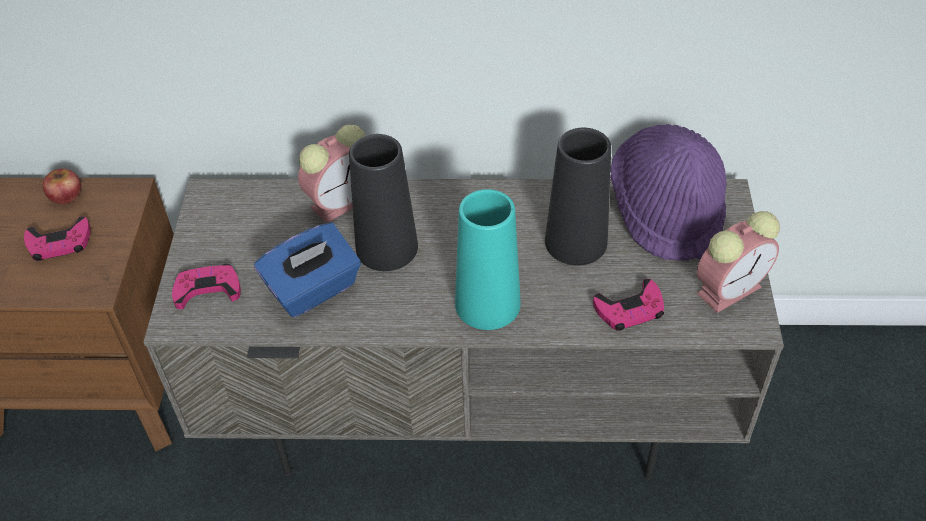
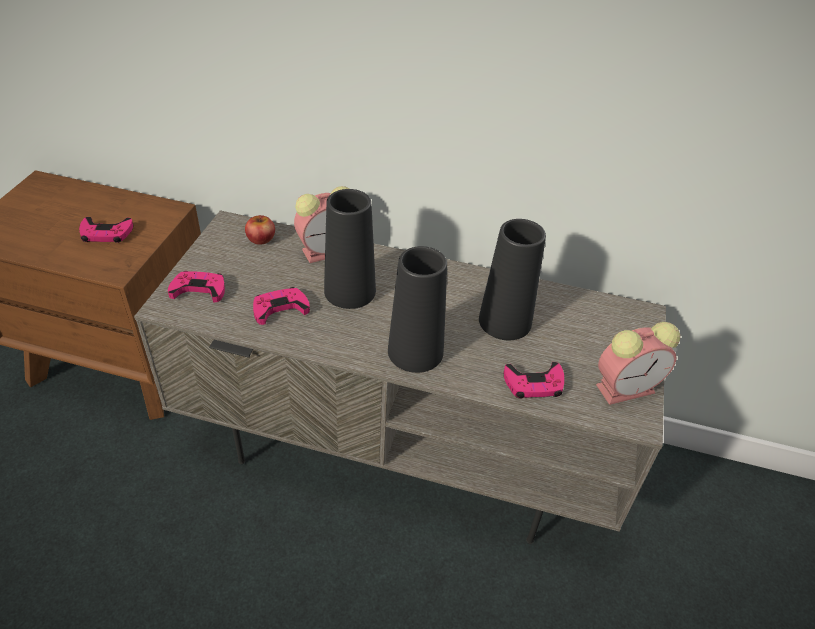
camera: 10 degrees right, 5 degrees down
apple [43,168,81,204] -> apple moved to [245,215,275,245]
blue tissue box [254,223,361,317] -> pink game controller [253,287,310,325]
turquoise vase [455,189,521,330] -> black vase [388,246,447,373]
purple hat [610,124,726,261] -> none

